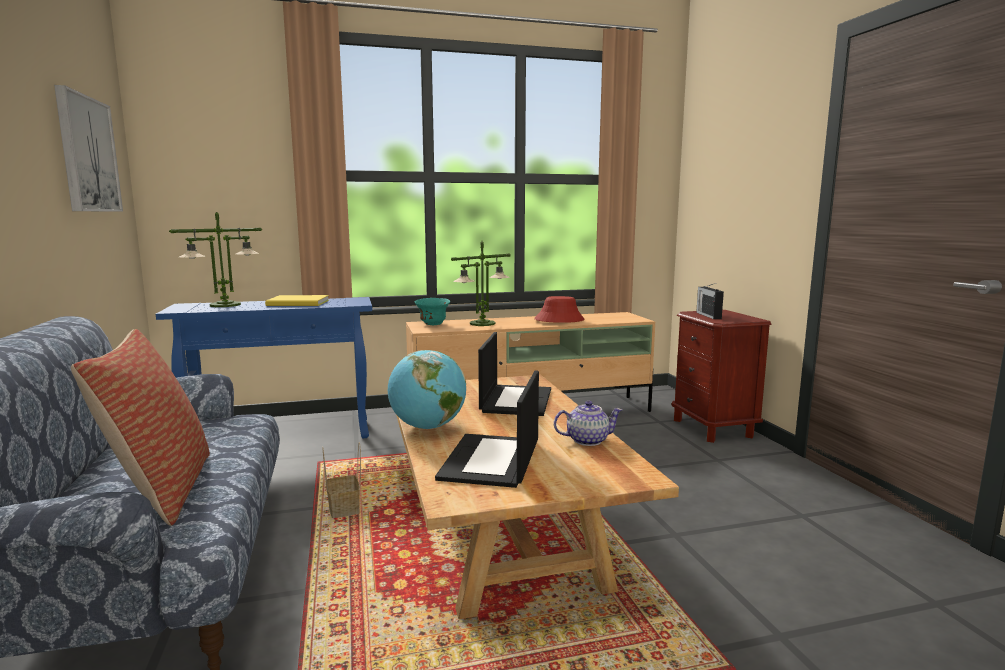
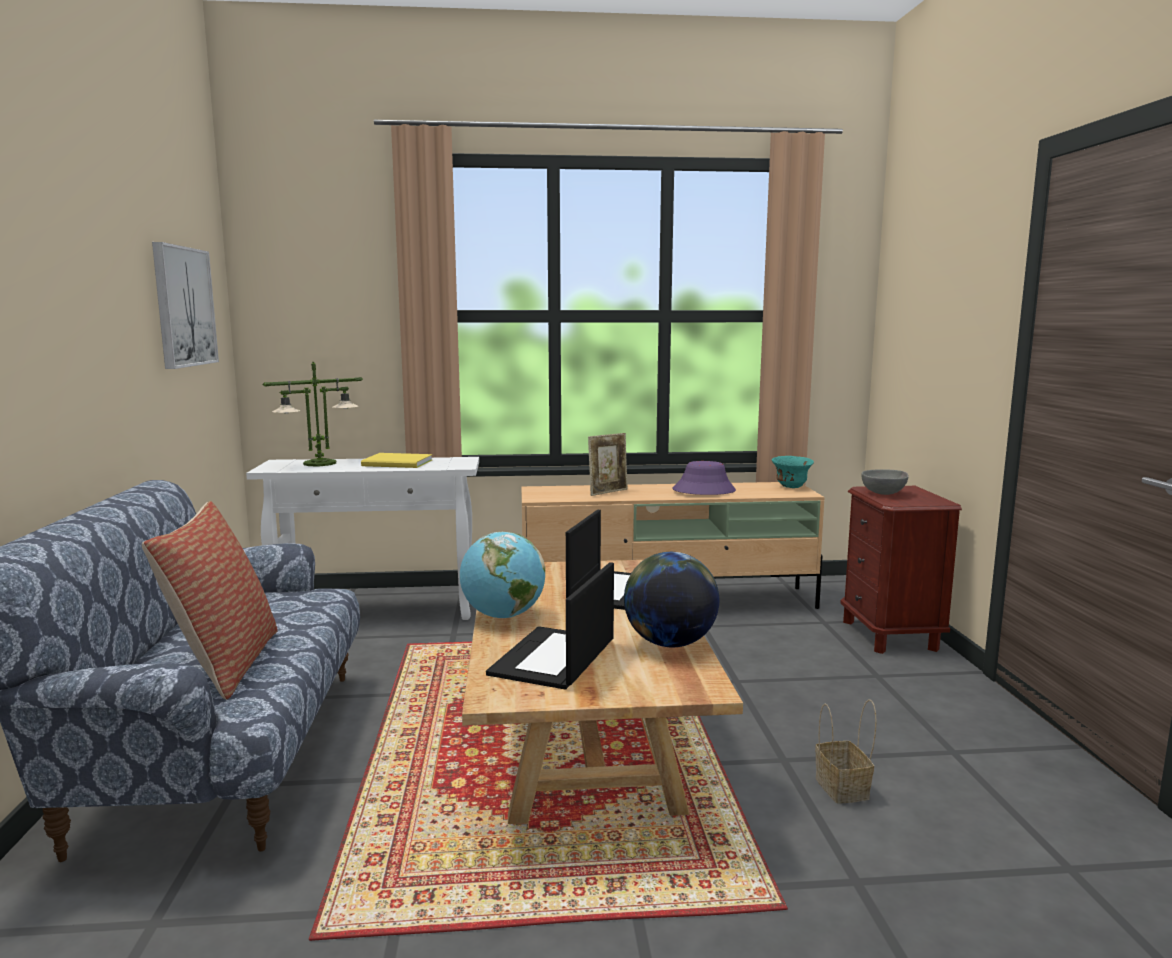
camera: 10 degrees right, 0 degrees up
blue console table [156,297,372,438] -> white console table [246,457,479,620]
basket [322,442,361,518] -> basket moved to [815,699,877,804]
turquoise bowl [415,298,450,325] -> turquoise bowl moved to [772,456,814,488]
table lamp [451,241,511,326] -> picture frame [588,433,628,496]
red hat [534,296,585,323] -> purple hat [672,461,736,495]
teapot [554,401,623,446] -> globe [624,552,719,647]
radio [696,283,724,319] -> grey bowl [861,469,909,495]

